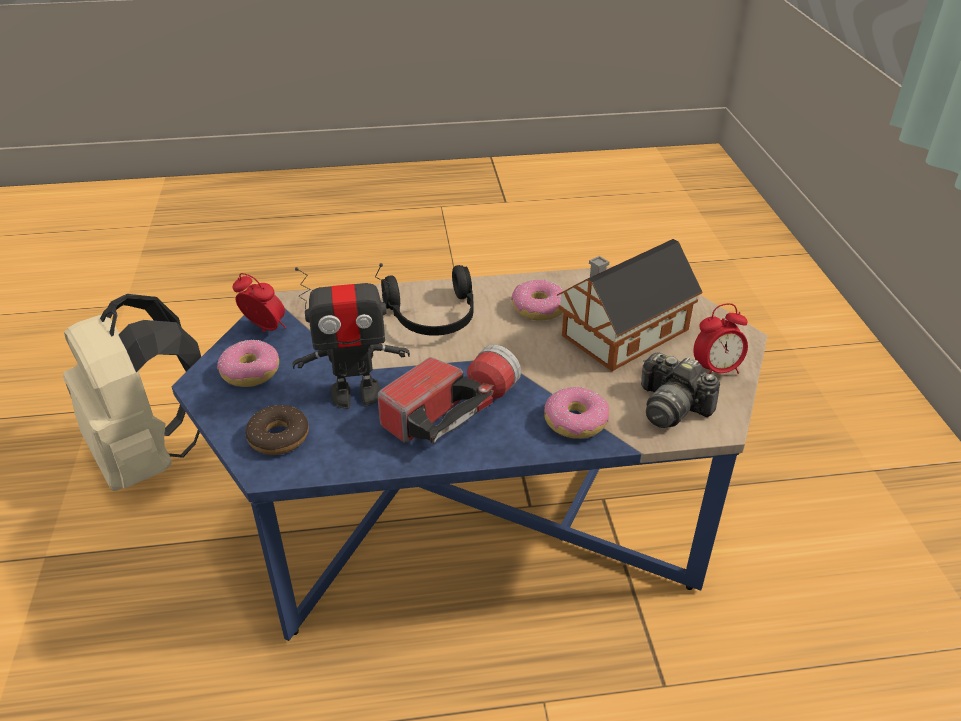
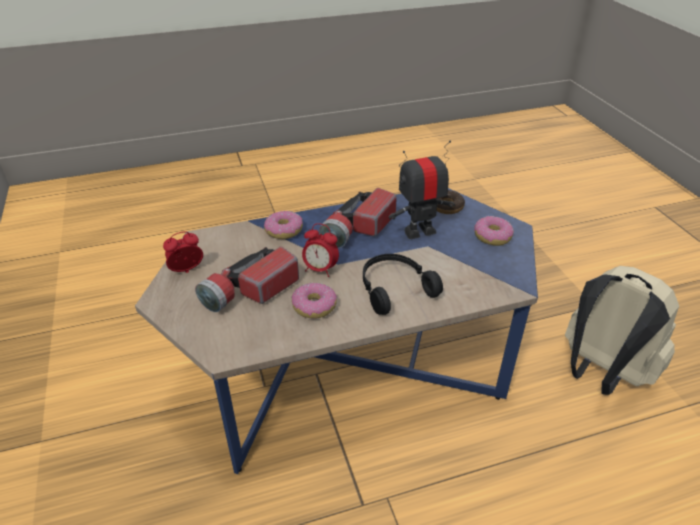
camera: 170 degrees right, 0 degrees up
alarm clock [233,273,286,332] -> alarm clock moved to [302,223,339,277]
toy house [557,239,702,371] -> flashlight [195,247,299,312]
camera [641,352,720,428] -> none

